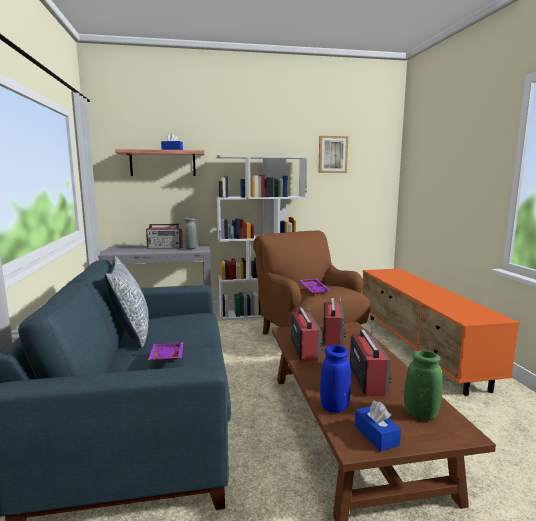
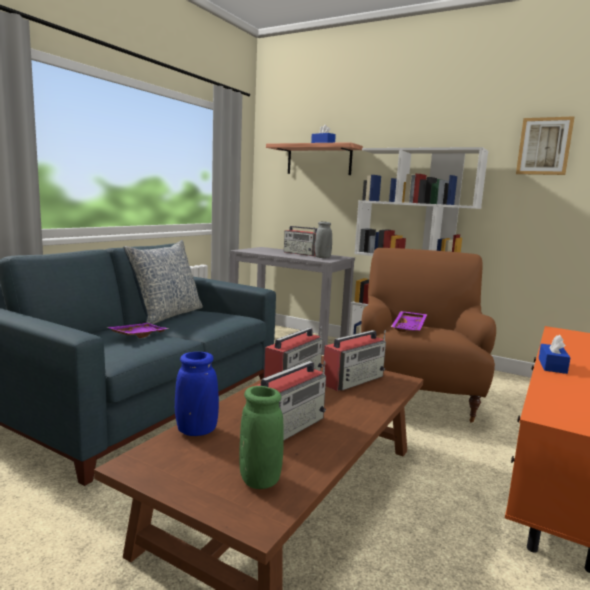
camera: 40 degrees right, 0 degrees up
blue tissue box [355,401,401,452] -> blue tissue box moved to [539,335,570,374]

